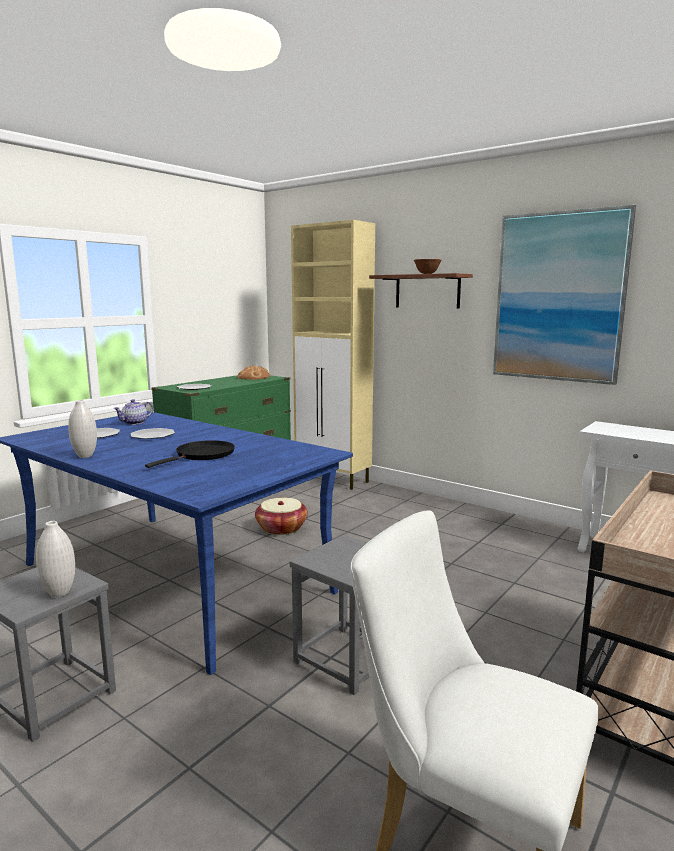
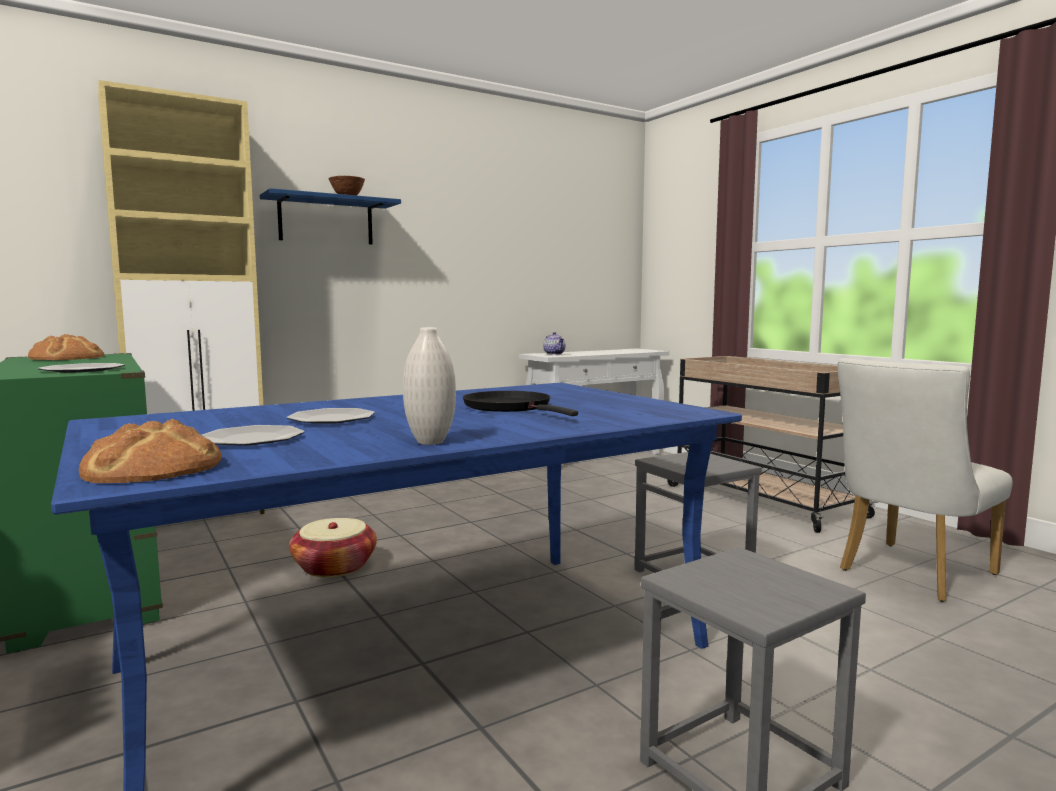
camera: 70 degrees left, 5 degrees down
white vase [36,521,75,597] -> none
teapot [113,399,153,425] -> teapot moved to [543,332,566,355]
brown shelf [369,273,473,309] -> blue shelf [260,188,401,244]
picture [493,205,636,385] -> none
none -> bread [79,419,222,483]

